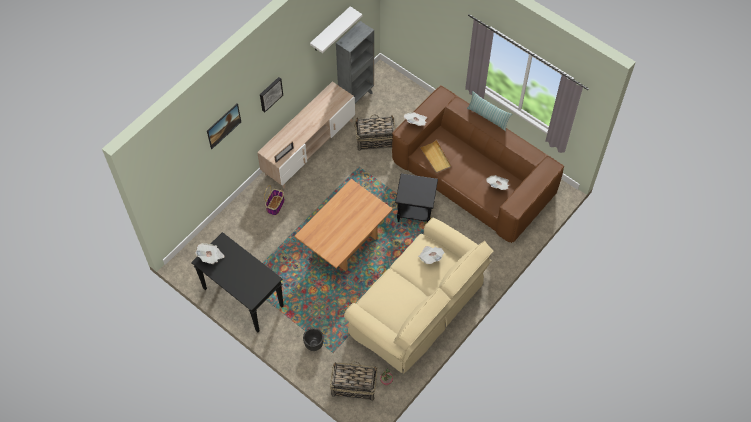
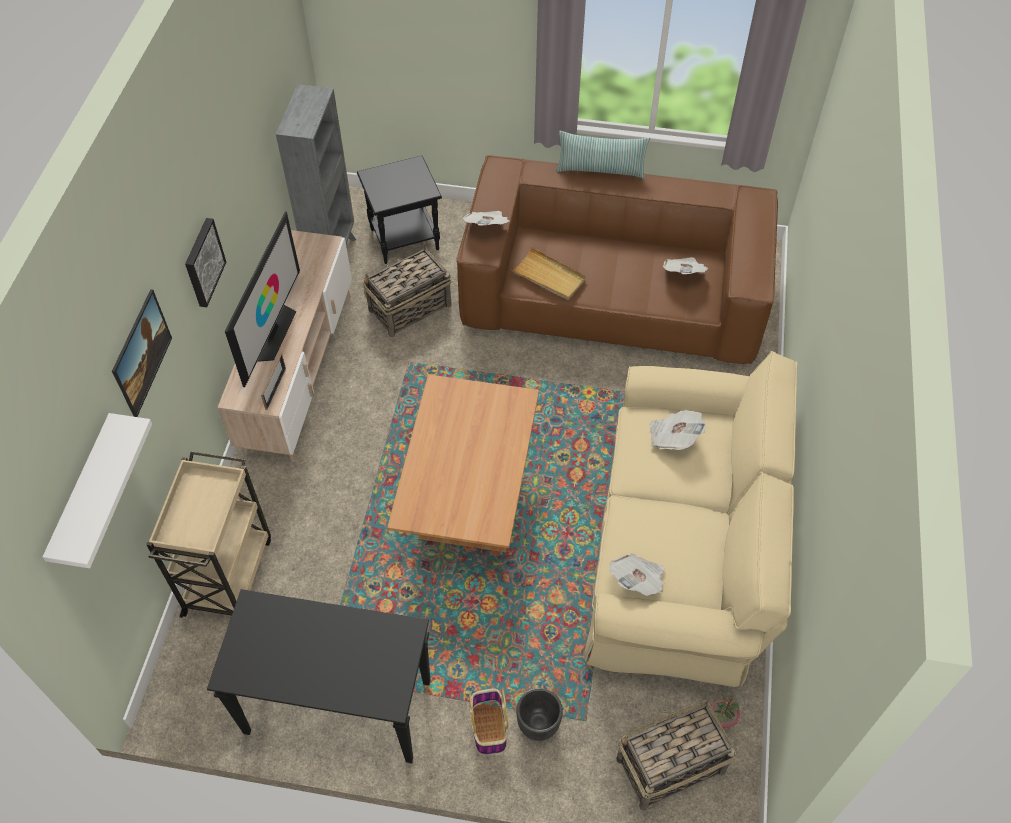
camera: 30 degrees left, 5 degrees down
newspaper [195,243,224,264] -> newspaper moved to [609,553,665,596]
basket [264,185,285,216] -> basket moved to [469,688,508,755]
white shelf [310,6,362,53] -> white shelf moved to [43,413,152,568]
black side table [395,173,438,222] -> black side table moved to [357,155,442,264]
none -> beige cart [146,452,271,618]
none -> television [225,211,300,387]

